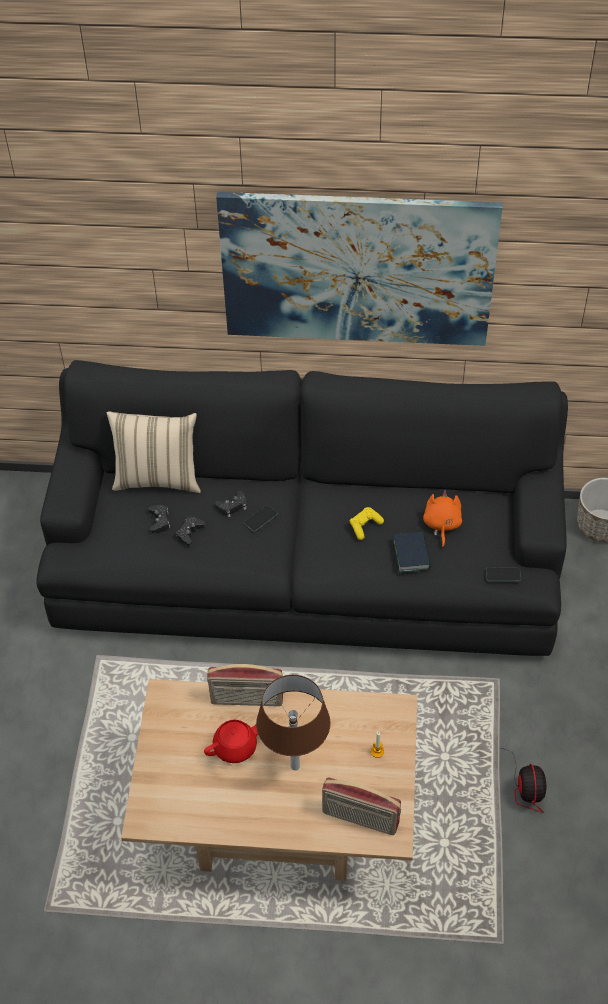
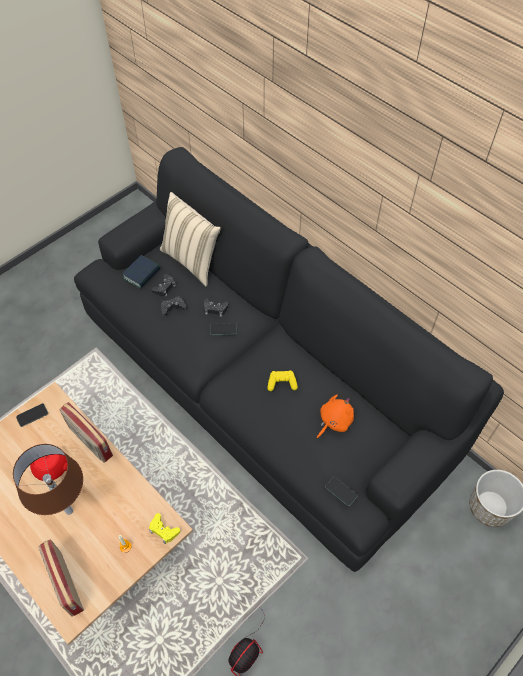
camera: 40 degrees right, 5 degrees up
picture [216,192,503,346] -> none
book [393,532,431,573] -> book moved to [122,255,160,289]
none -> phone [16,403,48,427]
none -> yellow game controller [149,513,180,544]

